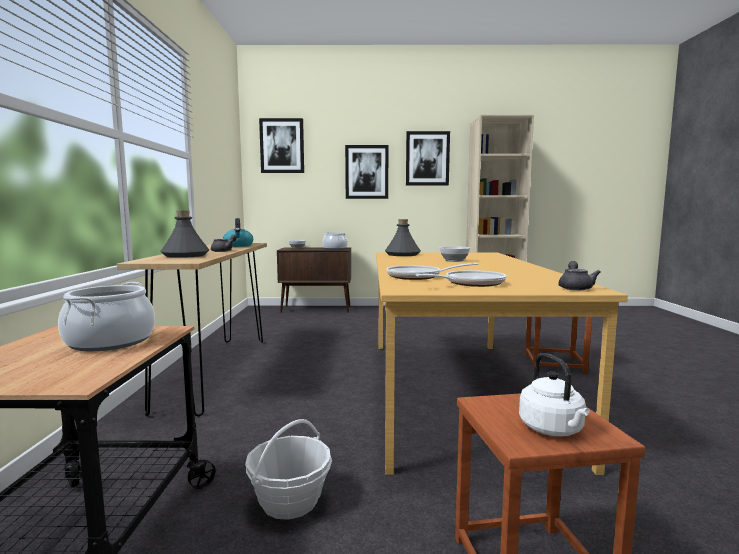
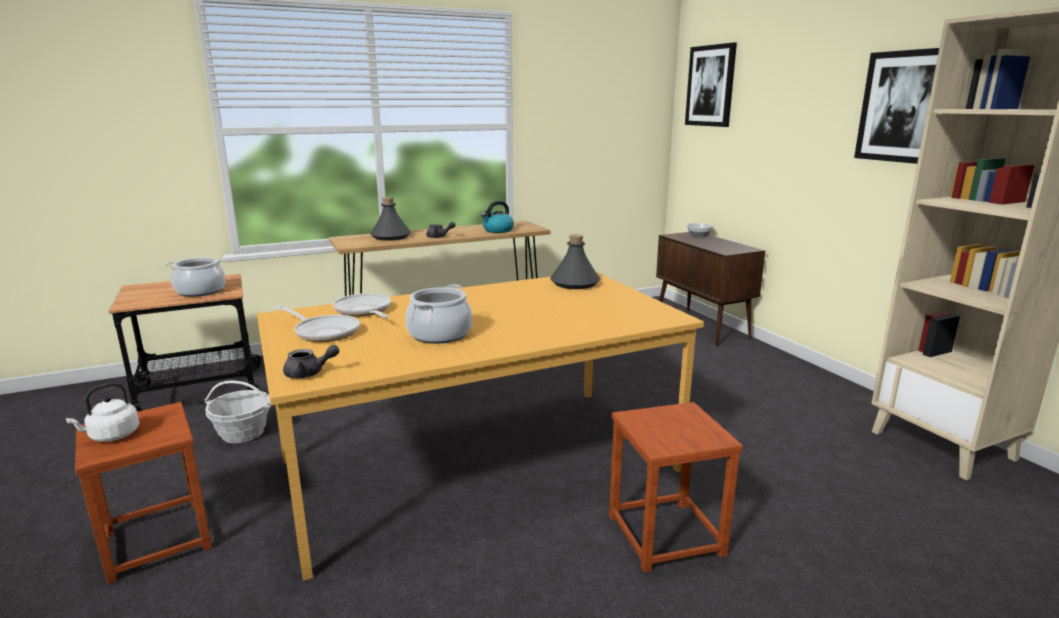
camera: 65 degrees right, 10 degrees up
cooking pot [323,232,348,250] -> cooking pot moved to [405,284,472,344]
picture [345,145,389,199] -> none
bowl [439,246,471,262] -> none

